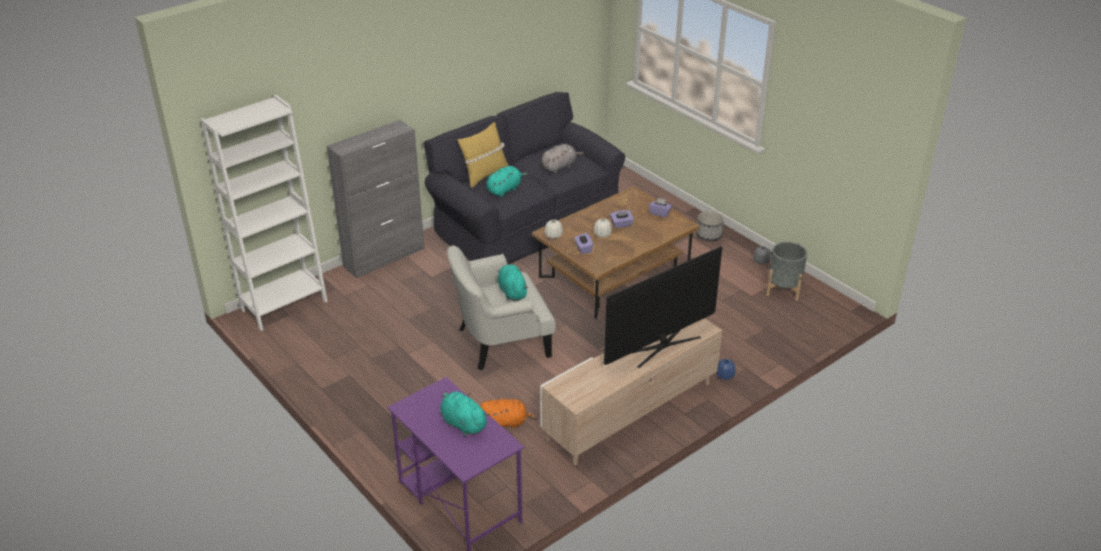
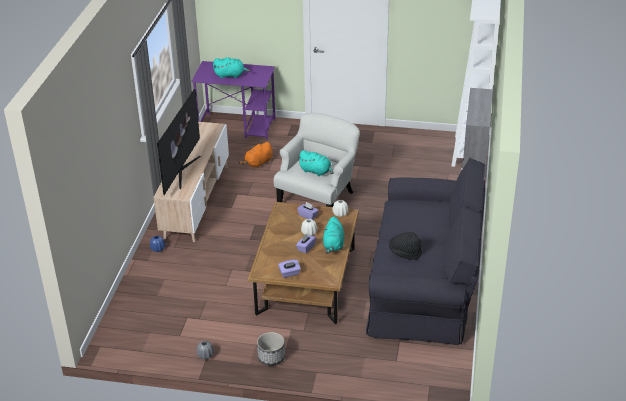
camera: 140 degrees right, 0 degrees up
yellow pillow [458,122,508,188] -> none
turquoise plush toy [486,166,529,197] -> turquoise plush toy moved to [323,216,344,253]
grey plush toy [541,144,584,173] -> black hat [389,232,422,260]
grey planter [766,242,807,301] -> none

